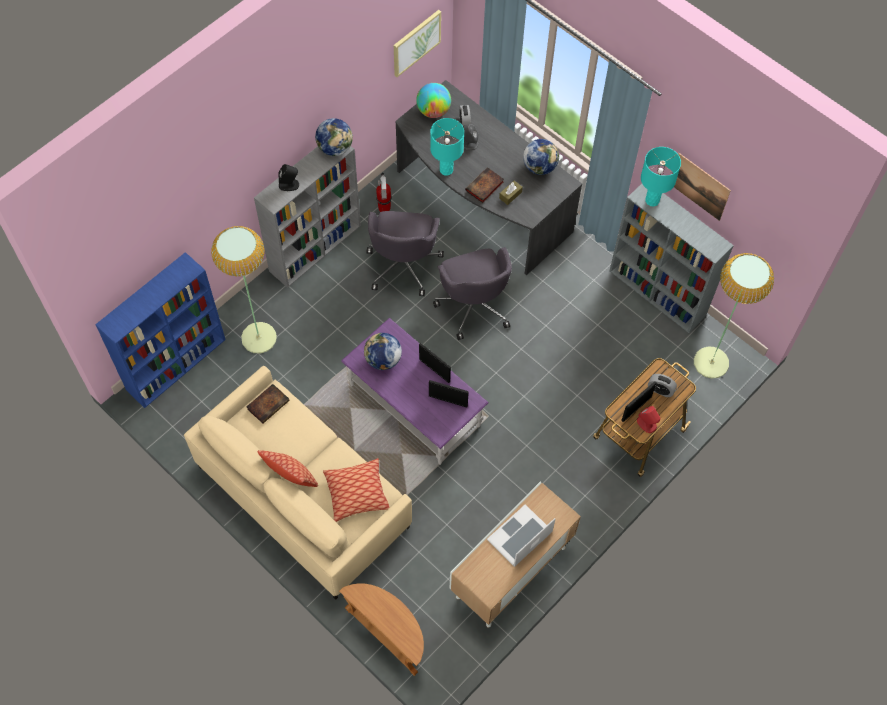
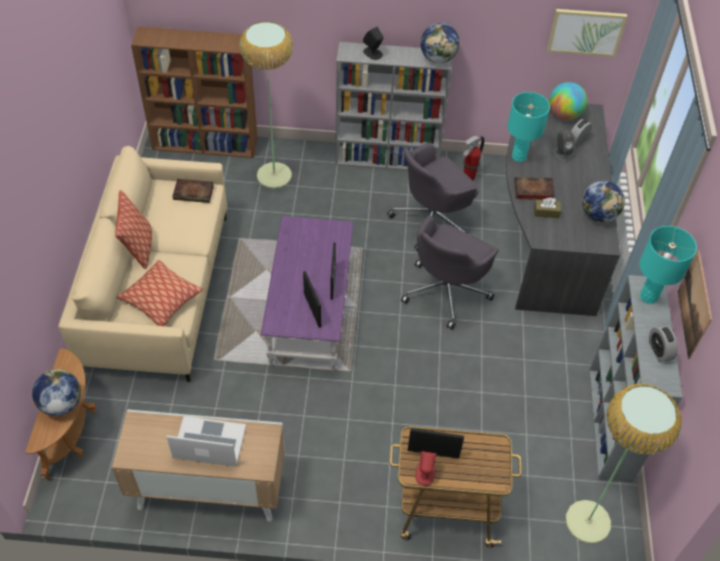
camera: 50 degrees right, 10 degrees down
blue bookcase [95,252,226,408] -> brown bookcase [131,26,258,158]
globe [364,333,402,370] -> globe moved to [32,369,81,416]
alarm clock [648,374,677,397] -> alarm clock moved to [649,326,678,362]

